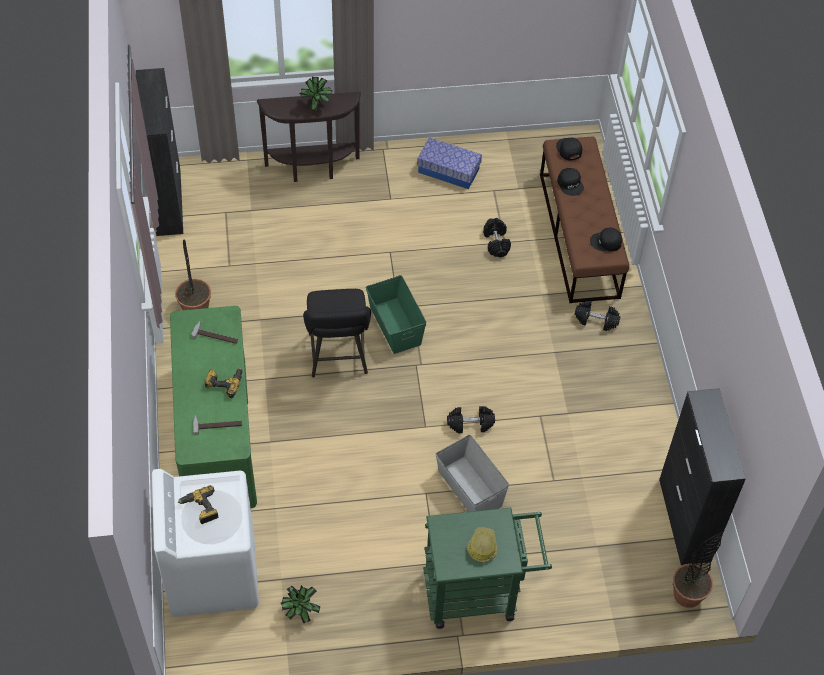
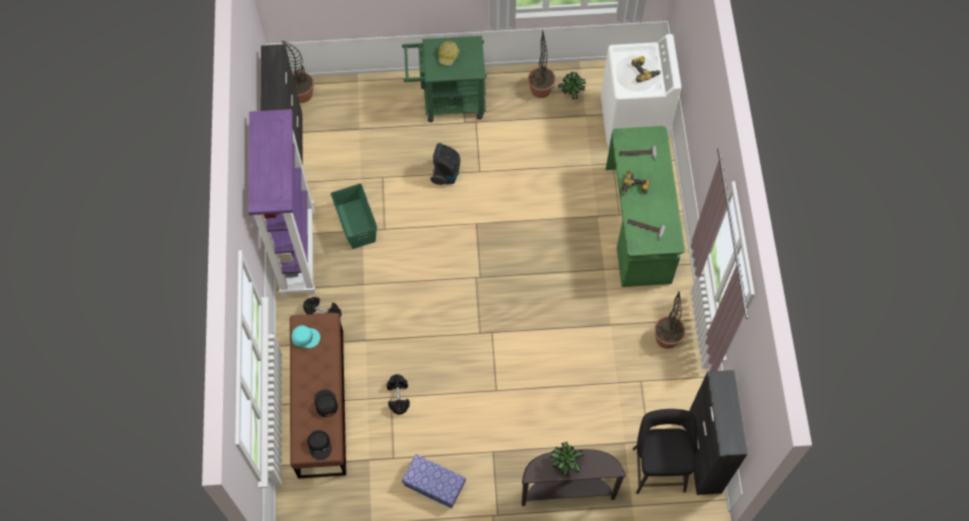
camera: 175 degrees left, 10 degrees up
black stool [303,289,371,378] -> black stool moved to [633,409,698,494]
green storage box [366,275,427,354] -> green storage box moved to [331,183,377,249]
grey storage box [436,435,509,512] -> vacuum cleaner [430,143,460,185]
black dumbbell [447,406,495,433] -> none
black cap [590,228,622,251] -> turquoise cap [292,325,320,348]
none -> purple bookcase [248,109,315,296]
none -> potted plant [528,30,556,98]

